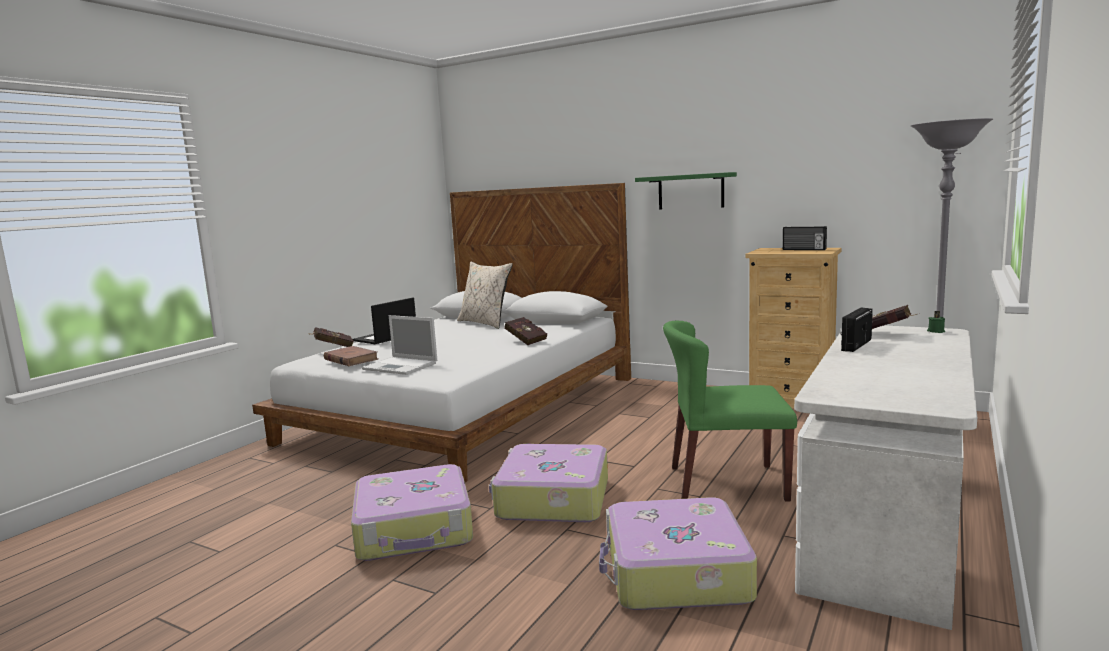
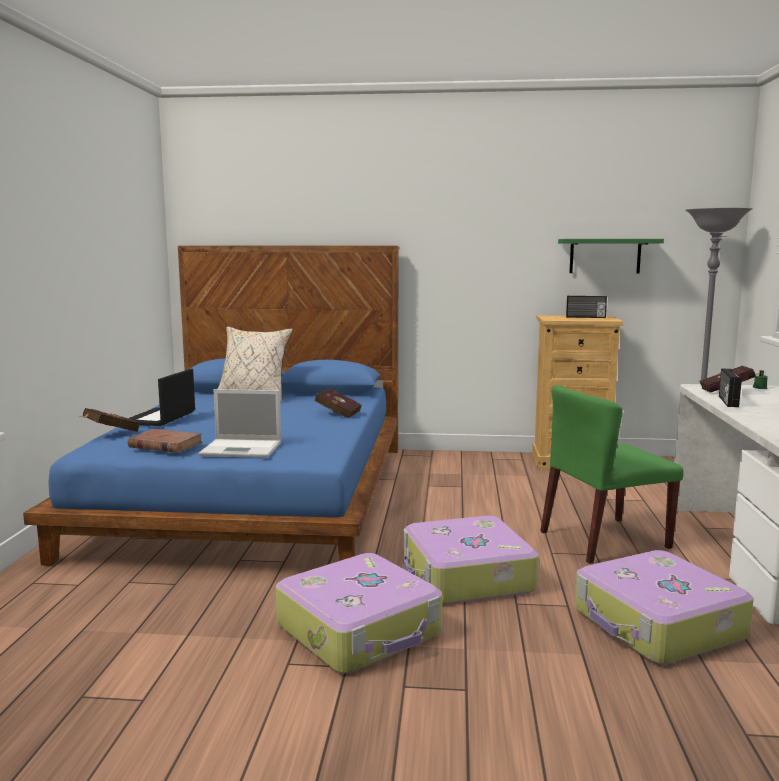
camera: 25 degrees left, 0 degrees up
white bed [252,183,631,482] -> blue bed [23,246,398,566]
green shelf [635,172,737,210] -> green shelf moved to [558,239,664,274]

